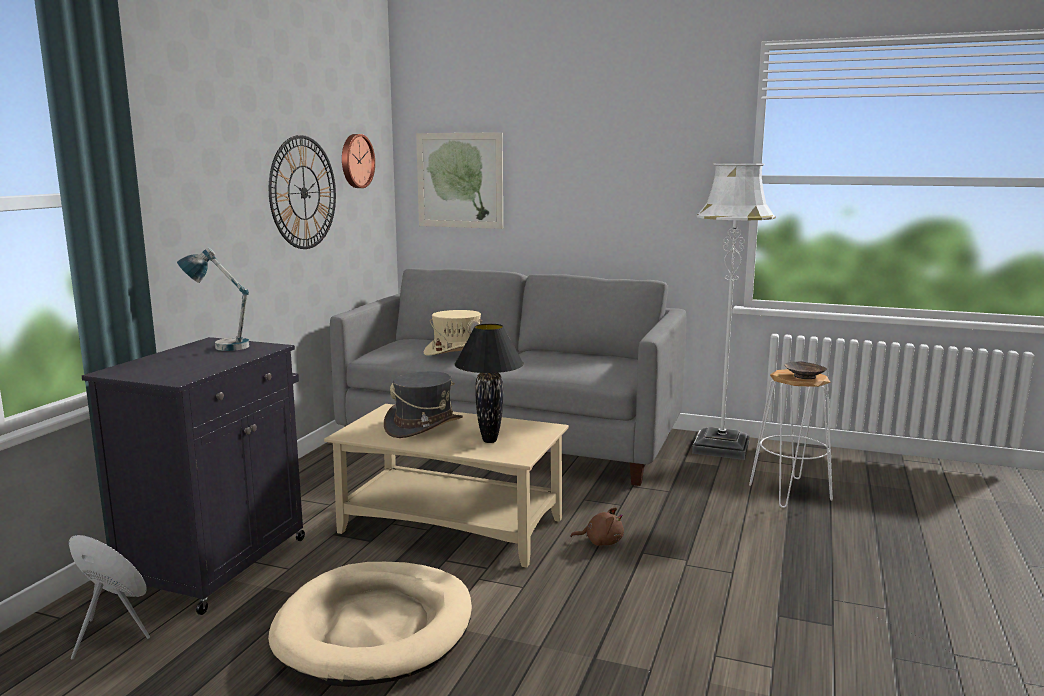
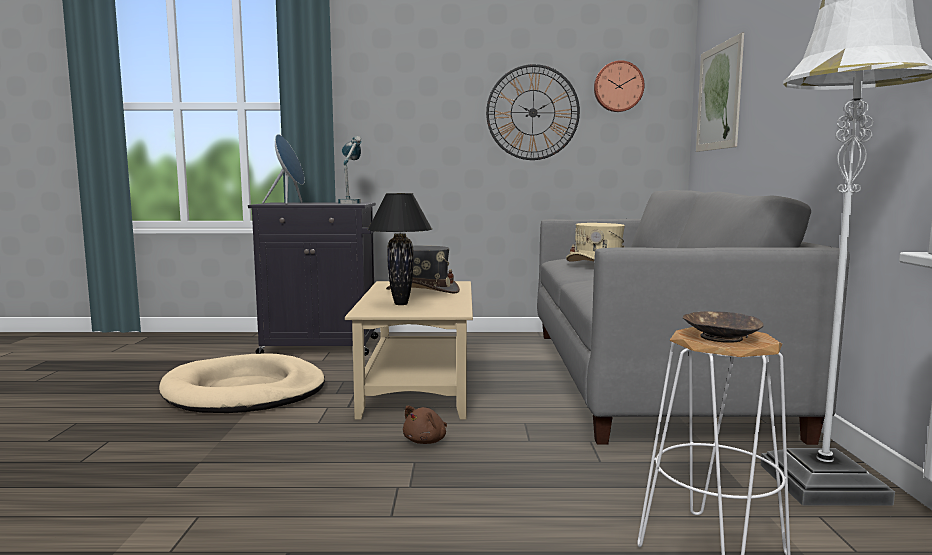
camera: 70 degrees right, 5 degrees down
blue speaker [69,535,150,660] -> blue speaker moved to [262,134,305,204]
brown plush toy [570,507,624,546] -> brown plush toy turned 45 degrees clockwise [403,406,447,444]

